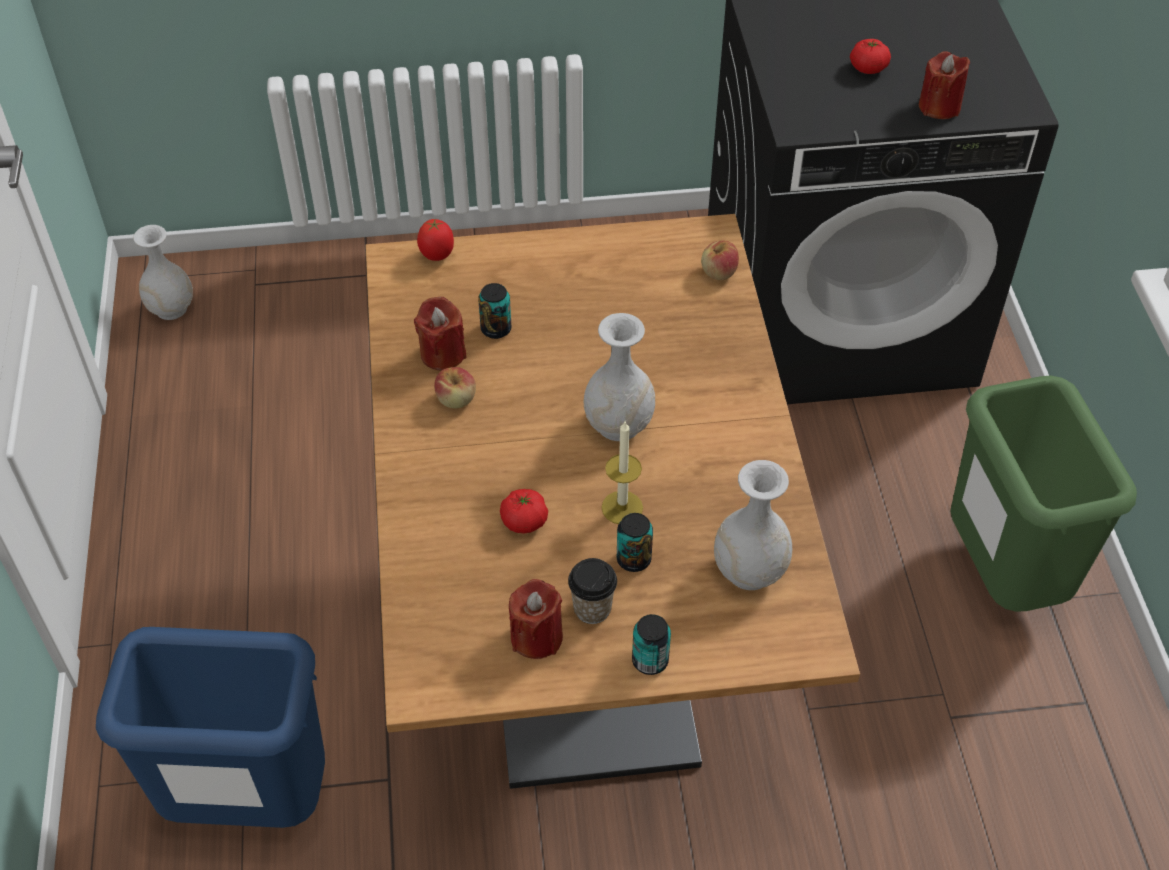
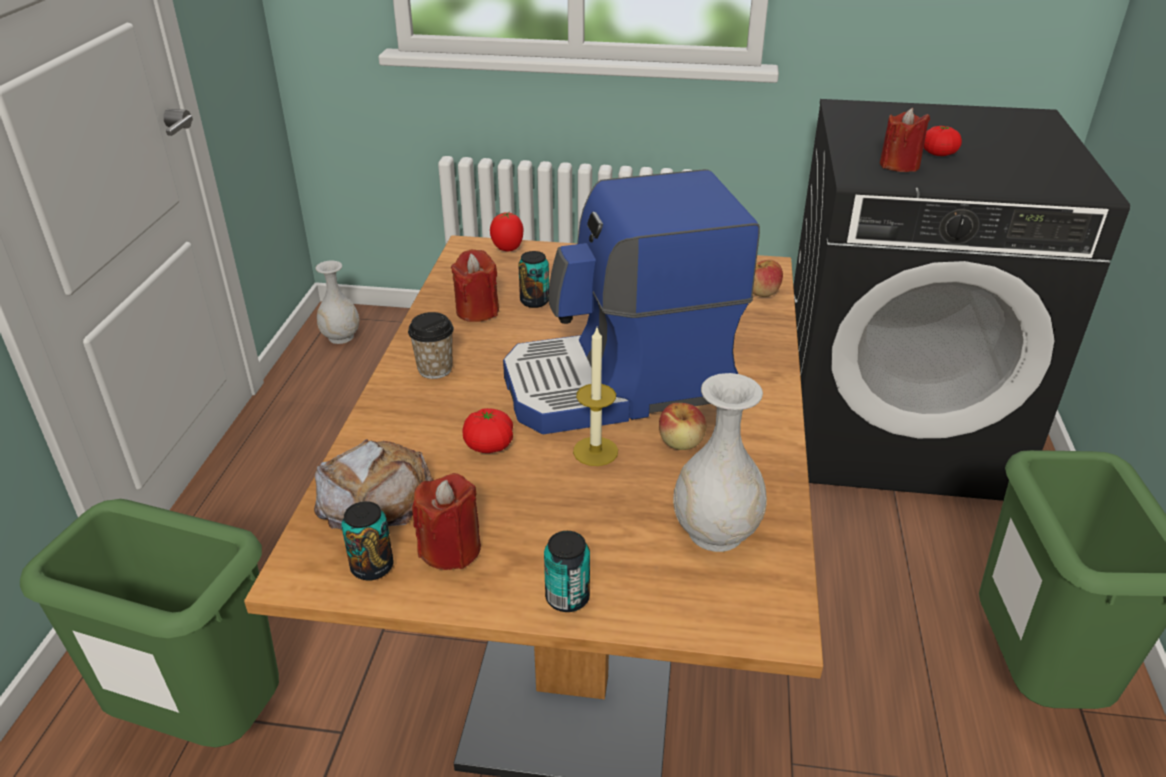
camera: 15 degrees right, 15 degrees down
blue trash can [96,627,325,828] -> green trash can [20,499,279,747]
apple [434,367,476,408] -> apple moved to [659,403,706,450]
cup [568,558,617,624] -> cup moved to [408,312,454,379]
white vase [583,313,655,441] -> coffee machine [503,169,760,434]
can [617,513,653,572] -> can moved to [341,501,393,581]
red candle [919,51,970,119] -> red candle moved to [880,108,930,172]
none -> bread [314,439,433,529]

